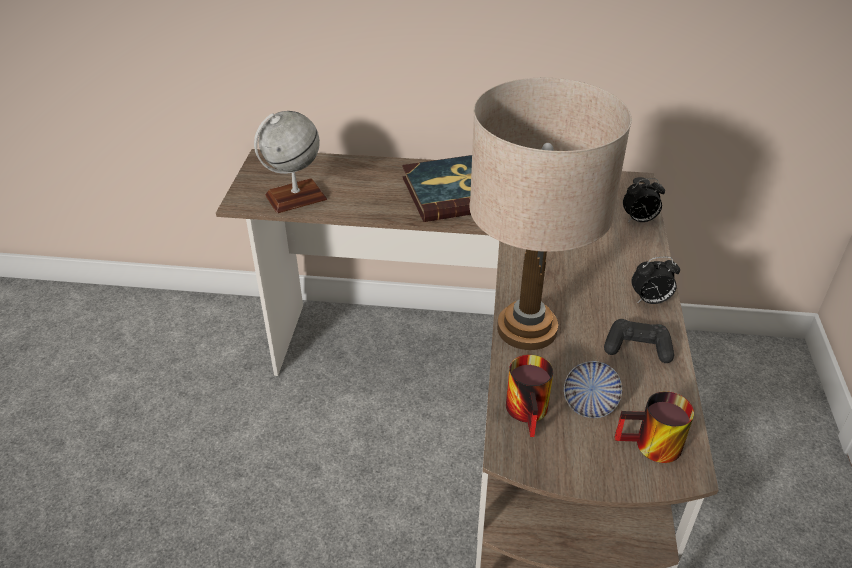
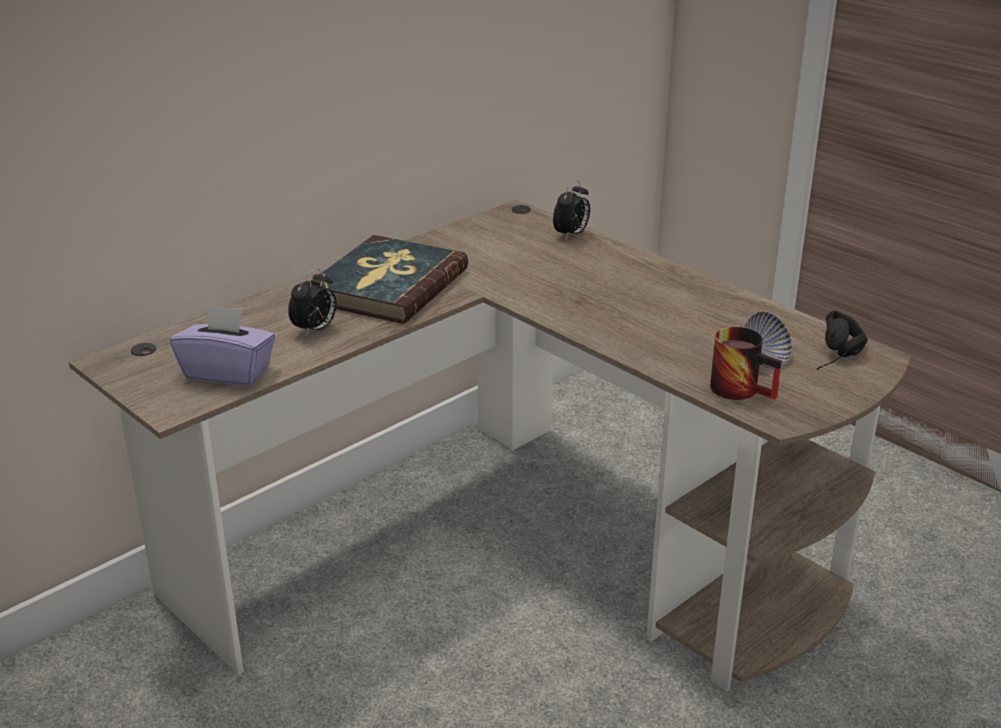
camera: 50 degrees left, 10 degrees down
globe [254,111,327,213] -> purple tissue box [170,304,275,386]
beige table lamp [470,78,632,350] -> none
black game controller [604,319,674,363] -> none
mug [615,391,694,463] -> black headphones [817,310,868,370]
alarm clock [631,257,680,304] -> alarm clock moved to [288,269,337,337]

